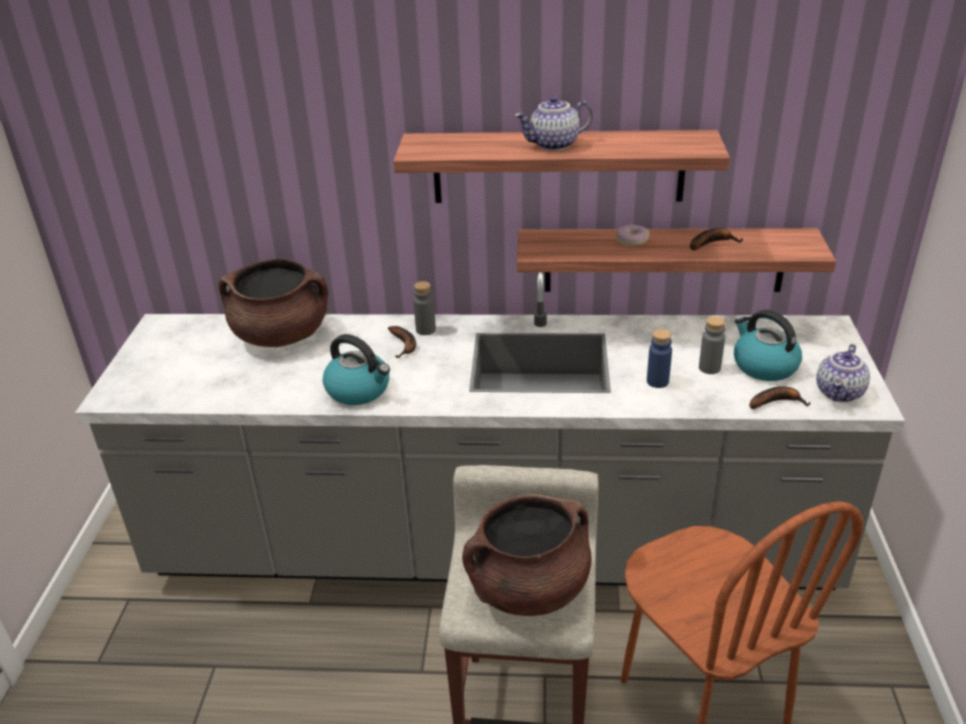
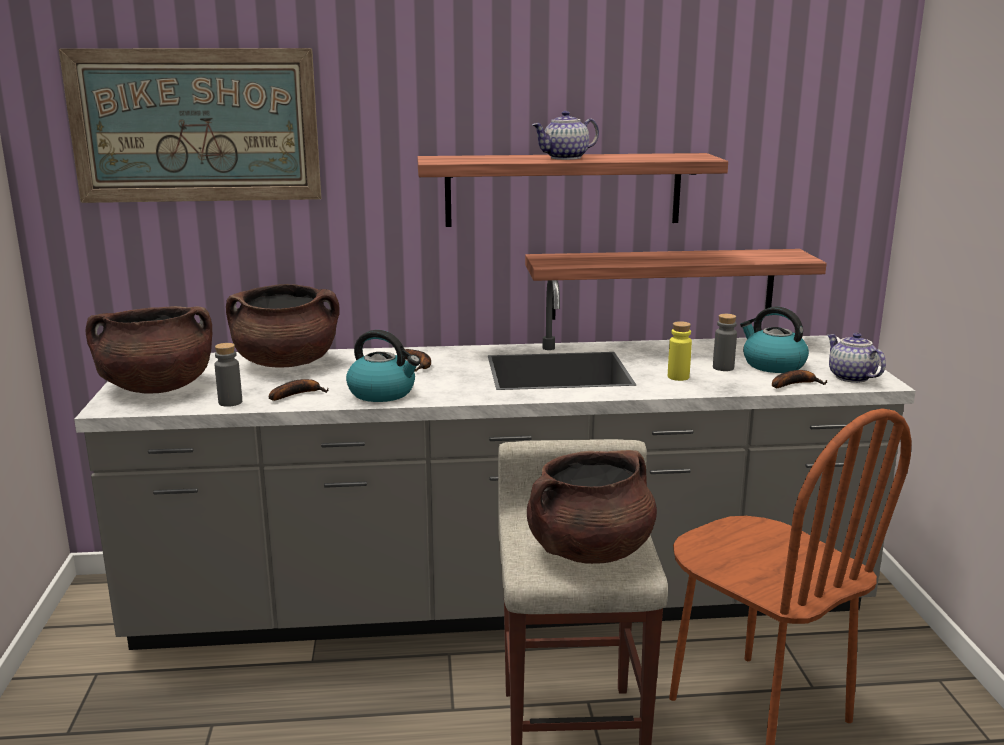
camera: 10 degrees left, 15 degrees down
grey bottle [413,281,436,335] -> grey bottle moved to [214,343,242,407]
donut [616,224,649,246] -> none
blue bottle [647,329,672,388] -> yellow bottle [668,321,692,381]
banana [690,228,743,251] -> banana moved to [269,379,329,401]
teapot [816,344,870,402] -> teapot turned 135 degrees clockwise [827,333,886,383]
none -> picture [59,48,321,203]
none -> brown cooking pot [86,306,212,393]

